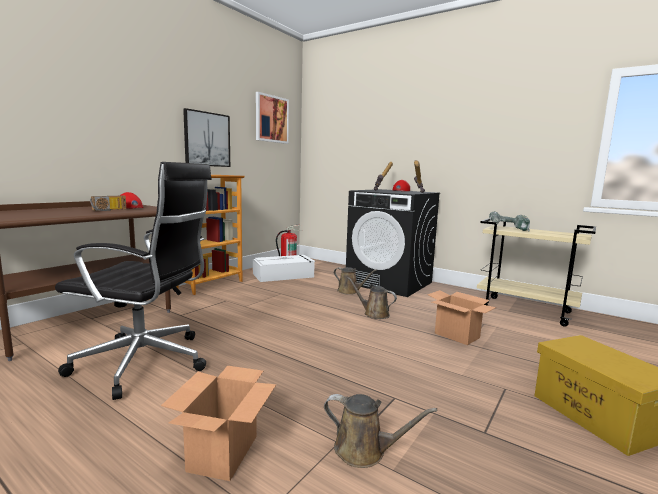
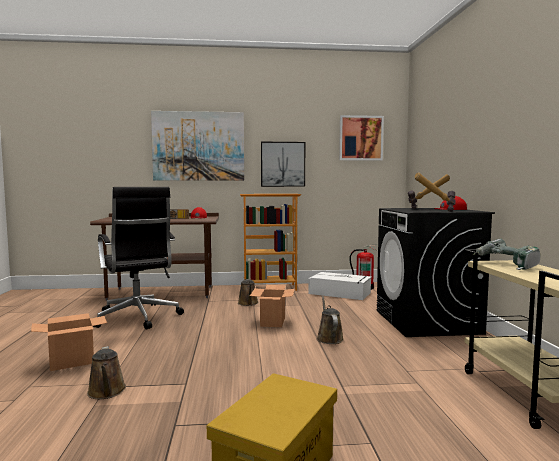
camera: 50 degrees right, 5 degrees down
brown watering can [334,267,377,295] -> brown watering can moved to [238,279,259,306]
cardboard box [427,290,497,345] -> cardboard box moved to [250,285,295,327]
none -> picture [151,111,244,181]

